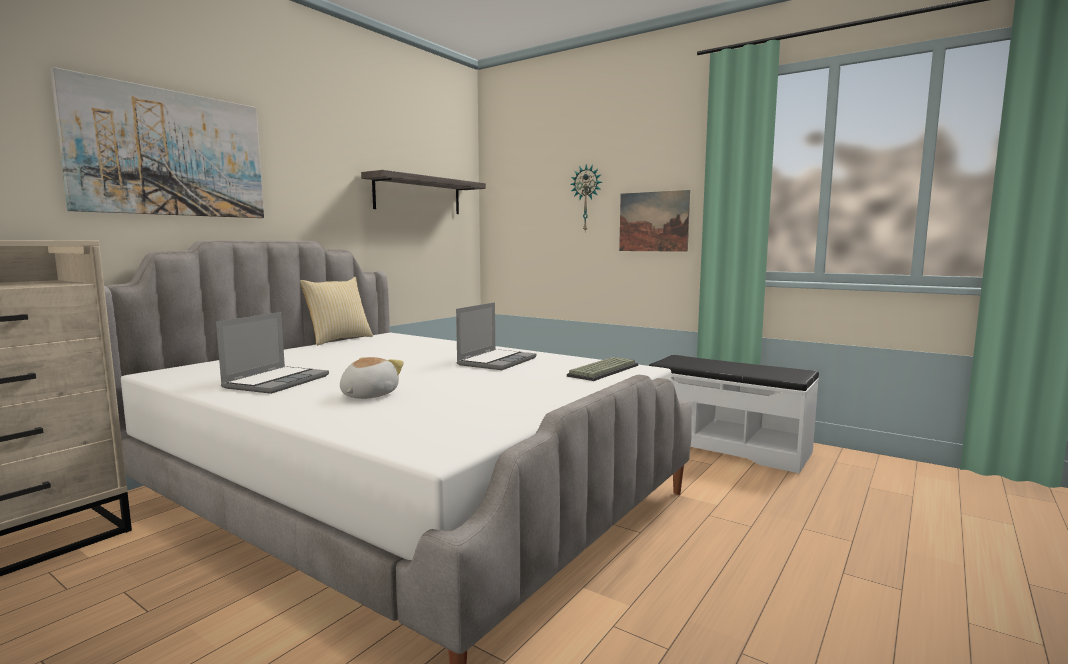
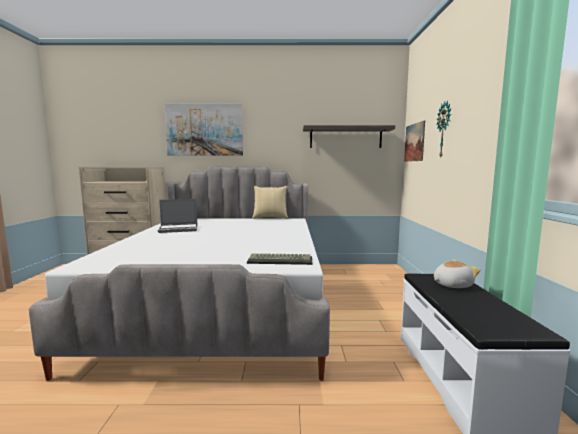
camera: 55 degrees right, 0 degrees up
plush toy [340,357,404,399] -> plush toy moved to [434,260,481,288]
laptop [456,302,536,370] -> none
picture [619,190,690,252] -> picture moved to [404,120,425,162]

